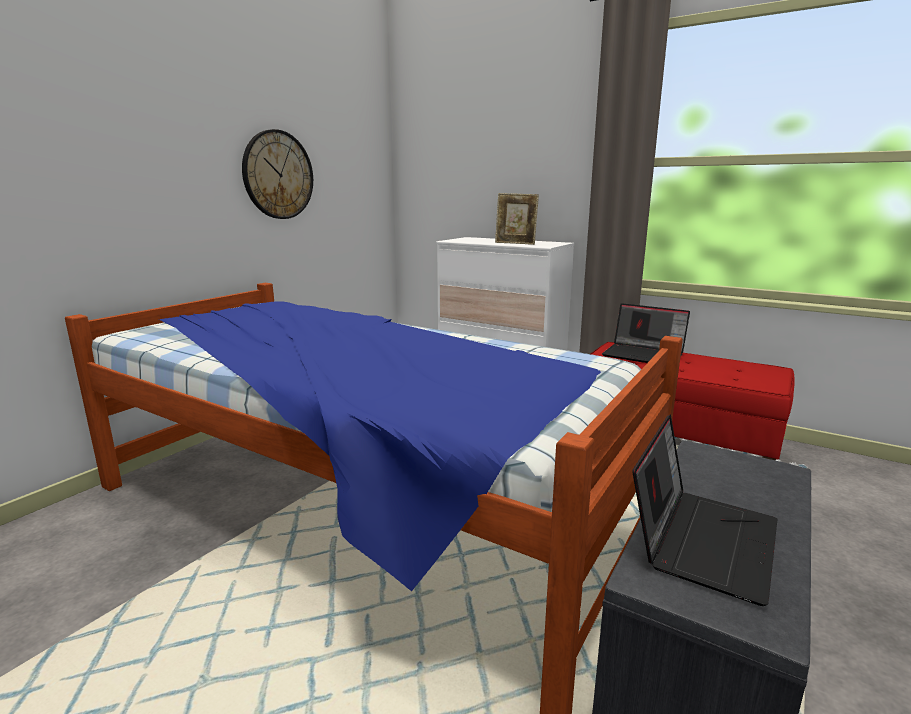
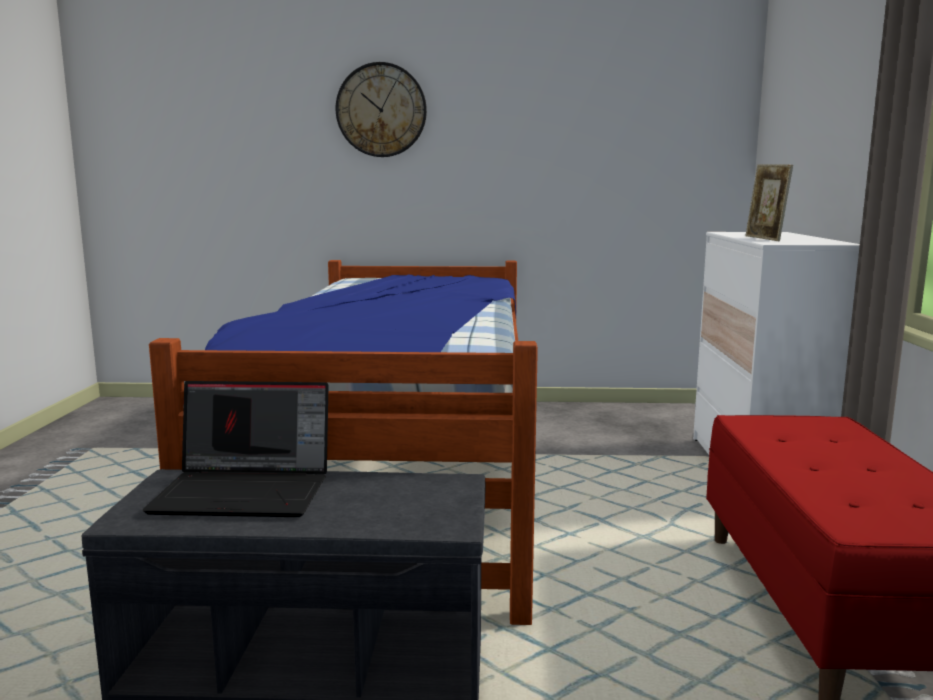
camera: 60 degrees right, 5 degrees down
wall clock [242,129,313,219] -> wall clock moved to [336,62,427,157]
laptop [602,303,690,363] -> none

